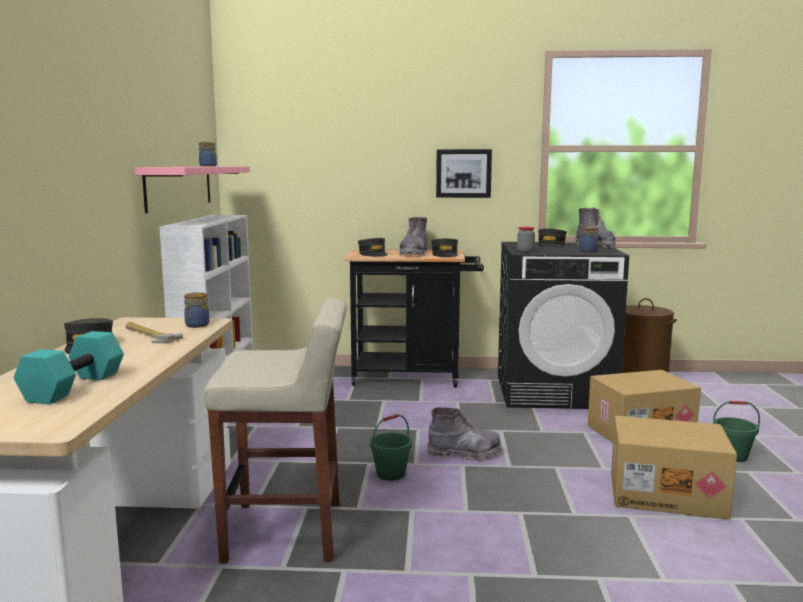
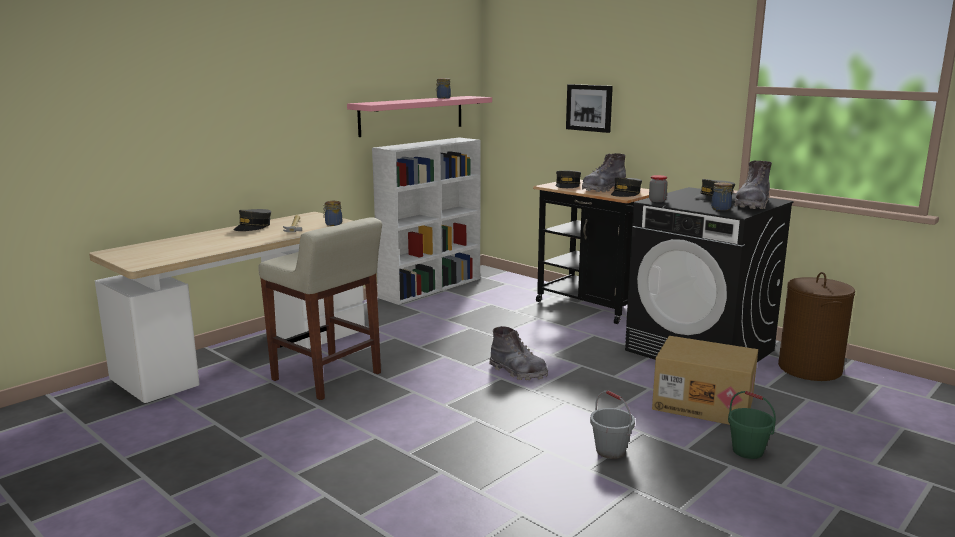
camera: 40 degrees right, 5 degrees up
turquoise dumbbell [14,331,124,404] -> none
green bucket [370,414,412,481] -> none
picture [436,149,492,198] -> picture moved to [566,84,613,133]
cardboard box [611,416,737,520] -> grey bucket [590,390,635,459]

